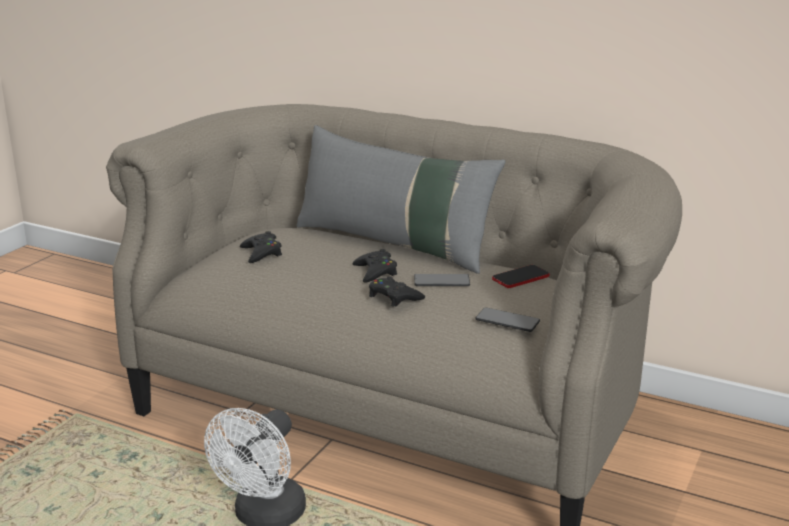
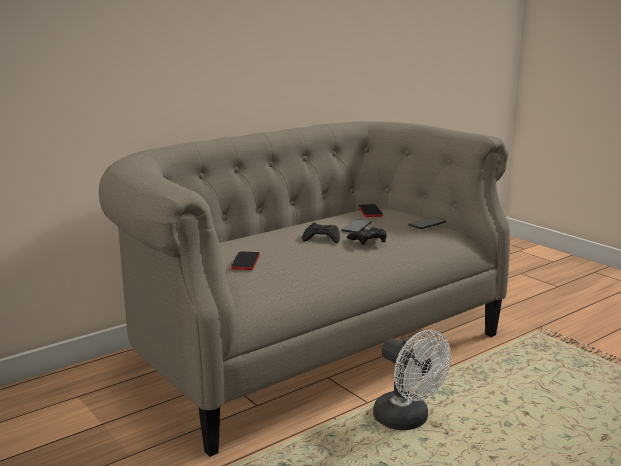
camera: 65 degrees left, 5 degrees down
black game controller [240,231,282,263] -> phone [231,251,260,270]
grey pillow [296,125,506,274] -> none

